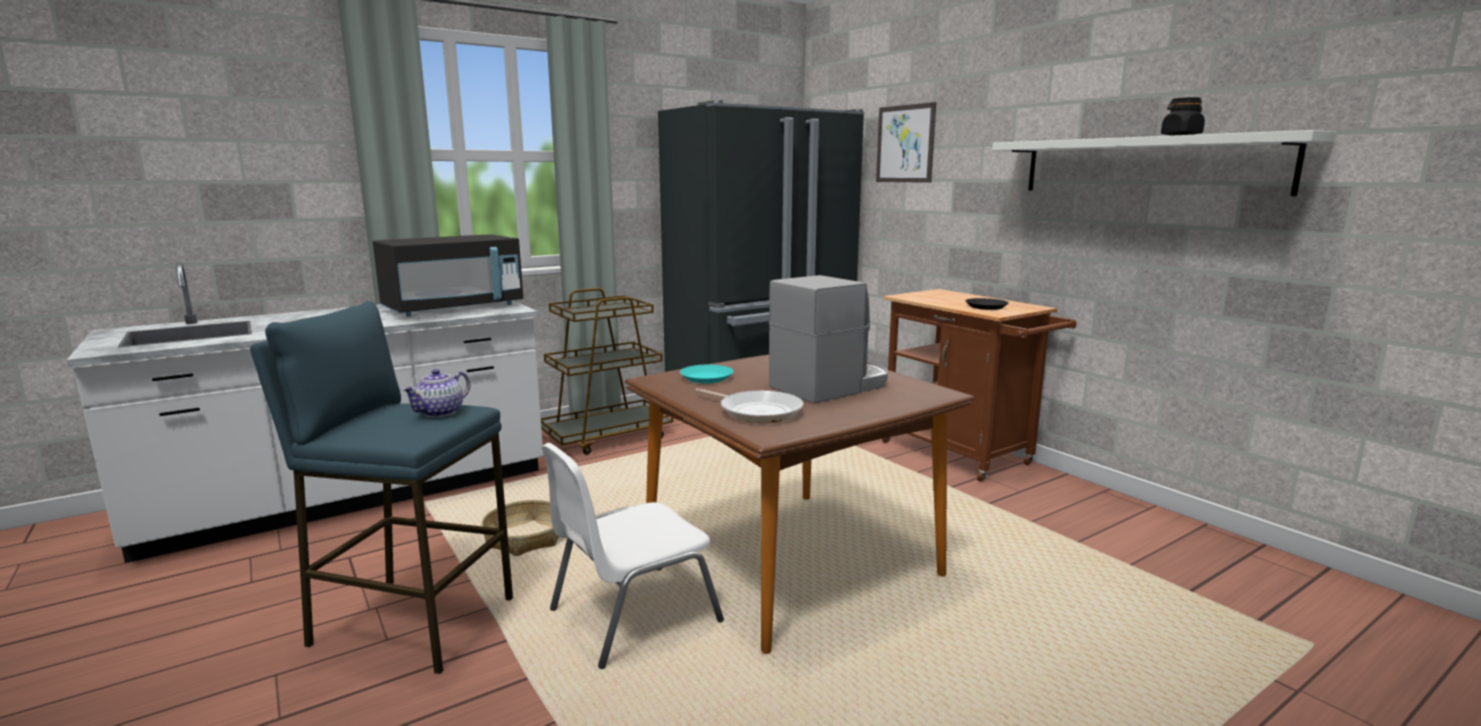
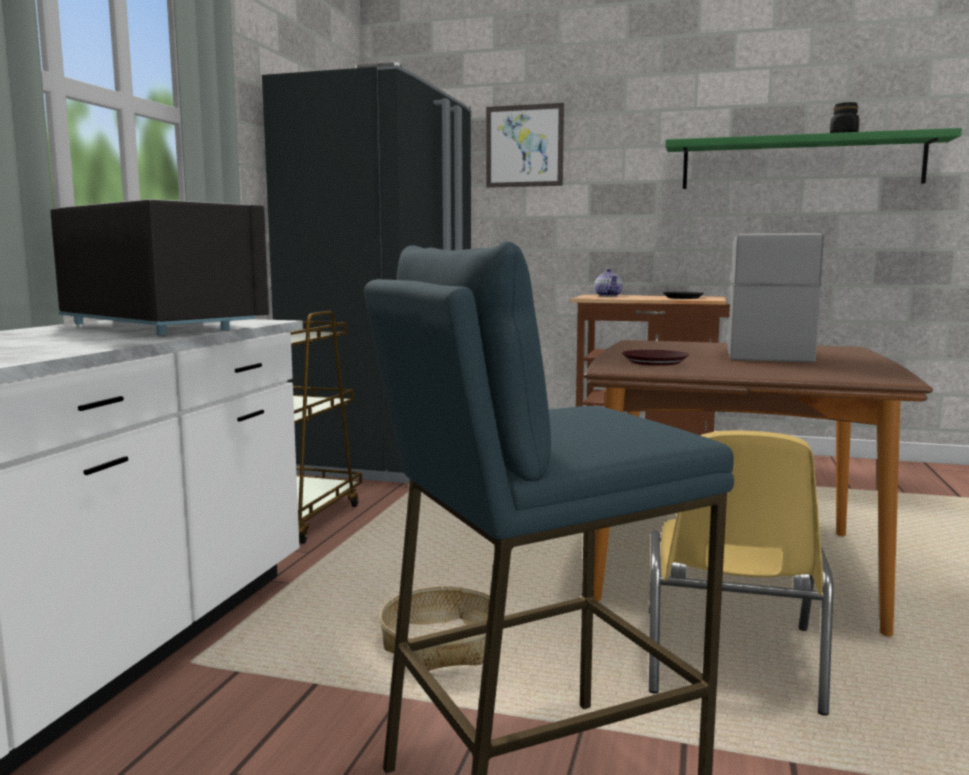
camera: 40 degrees left, 5 degrees down
black microwave [373,234,523,317] -> black microwave turned 60 degrees counterclockwise [50,199,269,335]
teapot [402,369,470,417] -> teapot moved to [595,269,623,297]
white chair [541,443,724,669] -> yellow chair [649,431,833,716]
turquoise plate [680,365,733,384] -> brown plate [622,350,689,366]
frying pan [696,388,804,423] -> none
white shelf [992,130,1336,196] -> green shelf [665,128,962,189]

